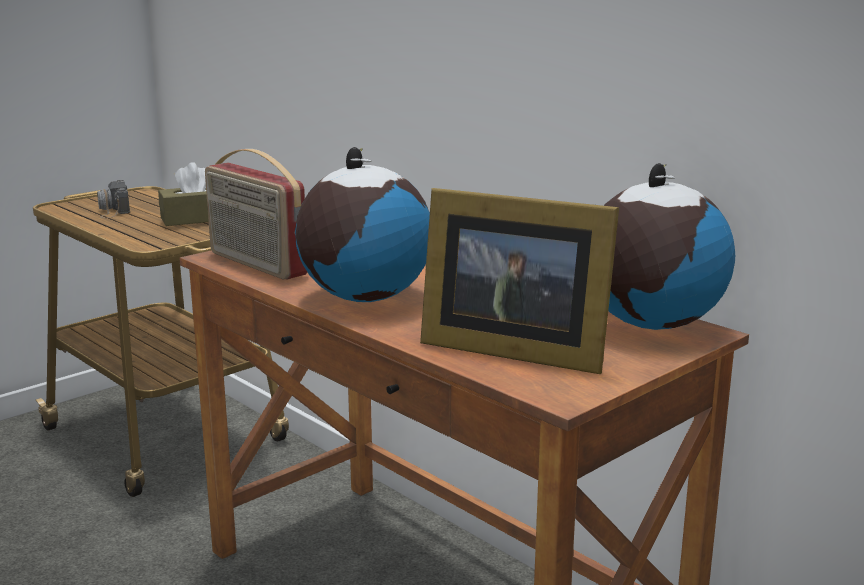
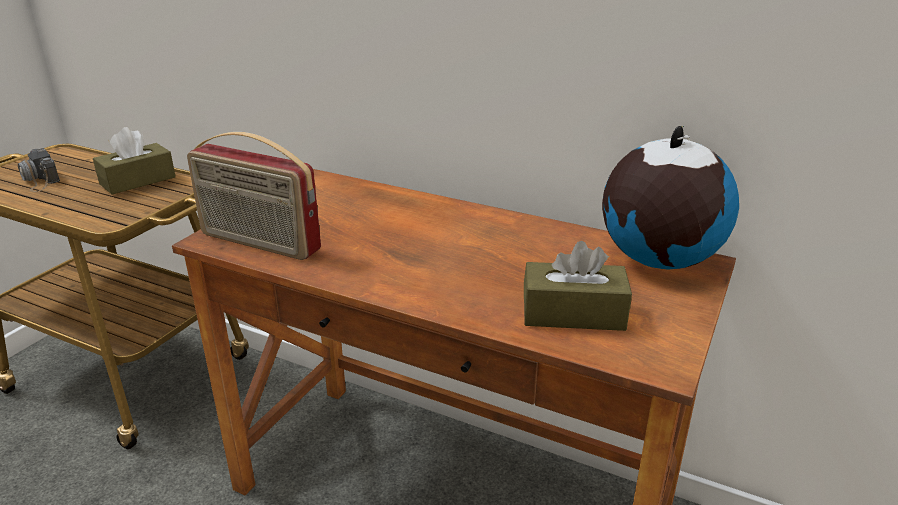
camera: 20 degrees left, 10 degrees up
globe [295,147,430,302] -> none
picture frame [420,188,619,374] -> brown tissue box [524,241,632,331]

